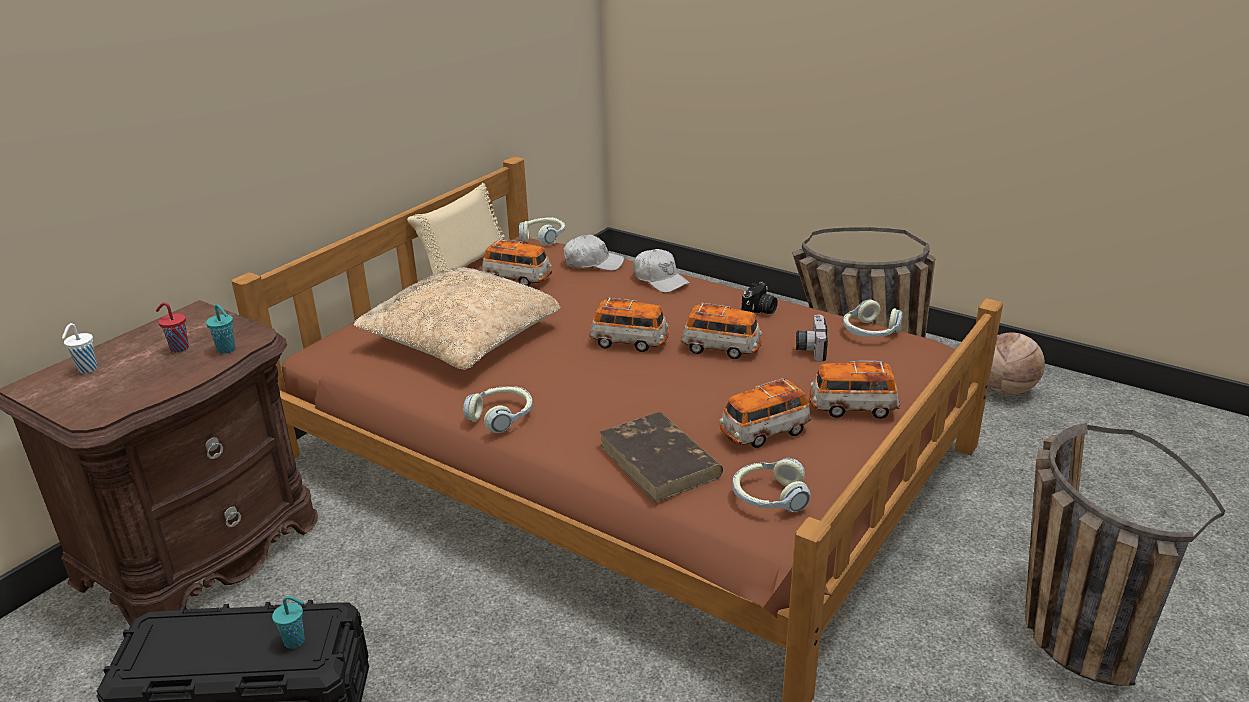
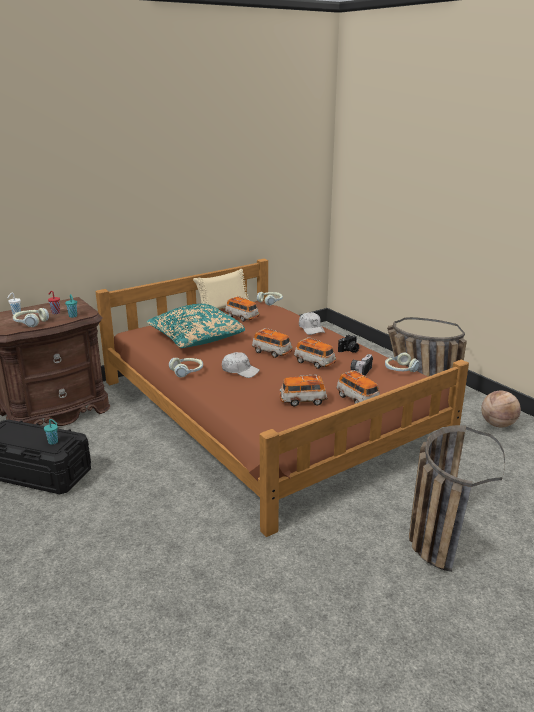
camera: 20 degrees right, 5 degrees down
beige pillow [354,267,560,370] -> turquoise pillow [147,303,245,348]
white cap [564,235,624,271] -> white cap moved to [222,352,260,378]
brown book [600,412,723,503] -> none
headphones [733,458,810,512] -> headphones moved to [13,308,49,327]
toy car [809,361,900,419] -> toy car turned 150 degrees counterclockwise [336,370,380,404]

